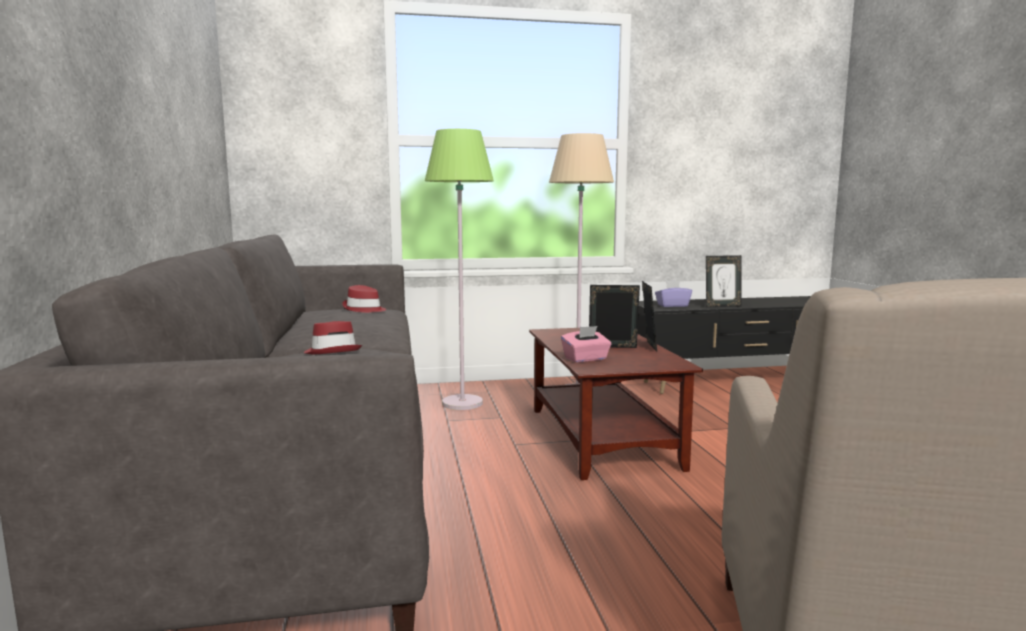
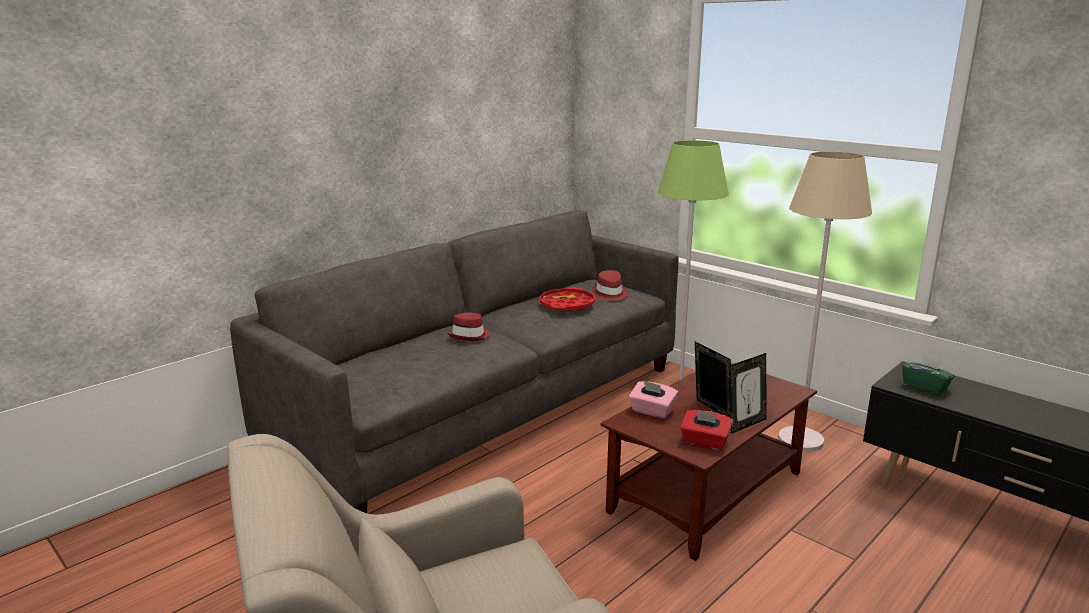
camera: 55 degrees right, 10 degrees up
purple tissue box [655,281,692,307] -> green tissue box [902,354,955,395]
picture frame [706,255,742,307] -> none
none -> red tray [540,287,595,312]
none -> red tissue box [680,410,733,450]

